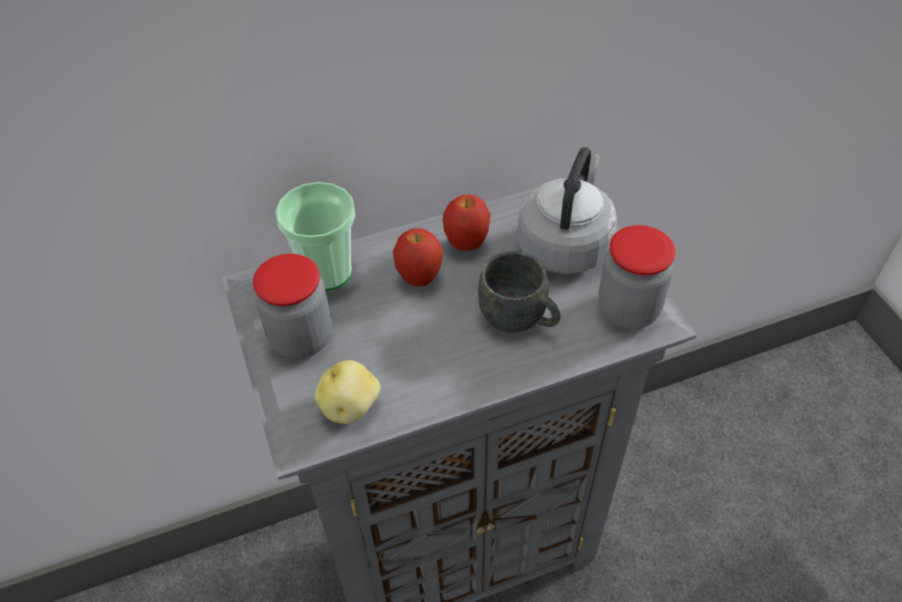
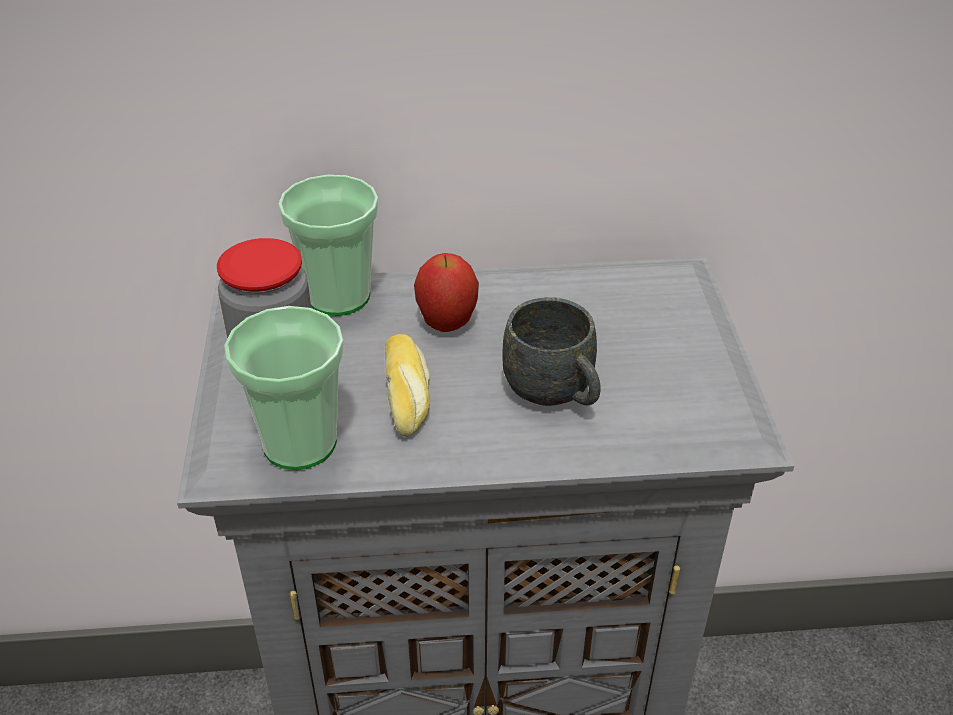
camera: 15 degrees right, 10 degrees down
potato [314,360,381,424] -> cup [224,306,344,470]
apple [443,195,490,251] -> none
grey kettle [517,147,617,274] -> none
jar [598,225,675,329] -> none
none -> bread [385,334,430,437]

